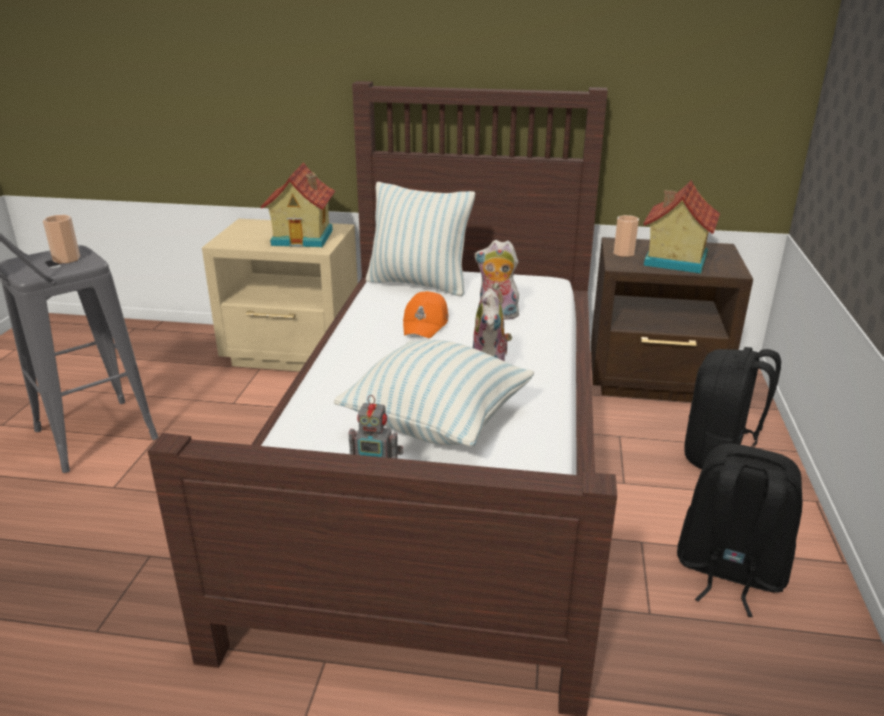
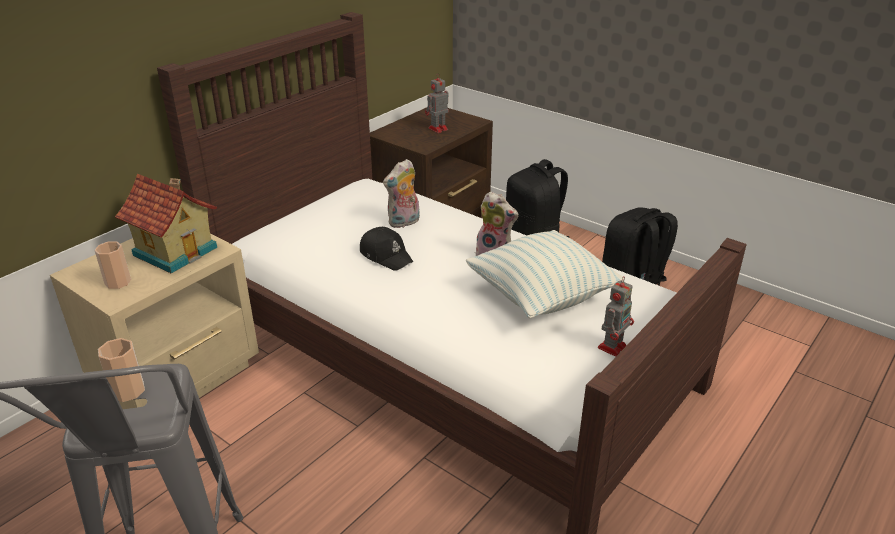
camera: 60 degrees left, 5 degrees up
pillow [366,182,475,296] -> none
orange cap [403,291,448,338] -> black cap [360,227,413,271]
cup [614,215,639,257] -> cup moved to [94,242,131,289]
toy house [643,180,720,273] -> toy robot [425,73,449,133]

